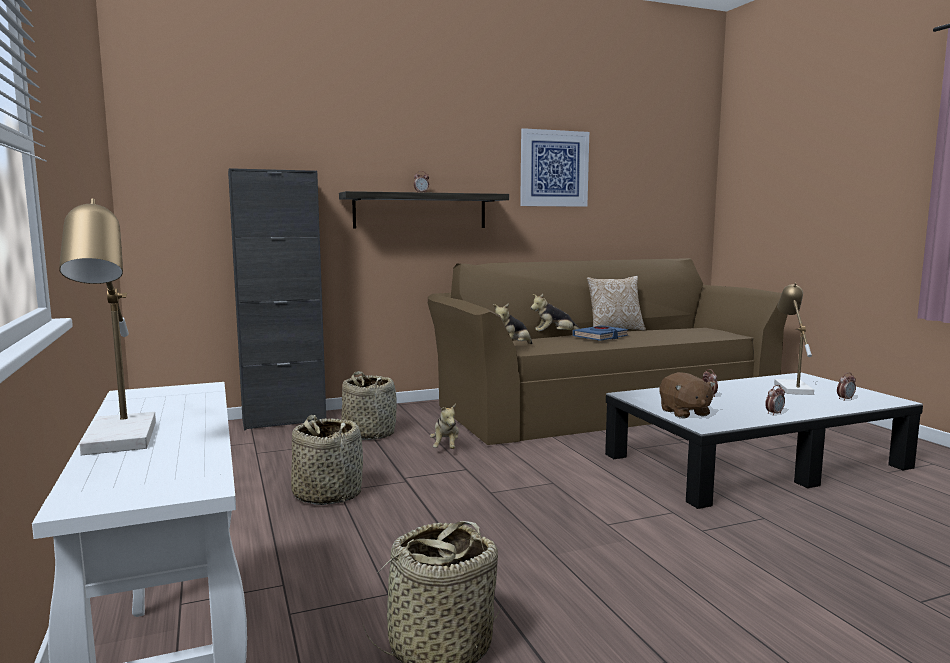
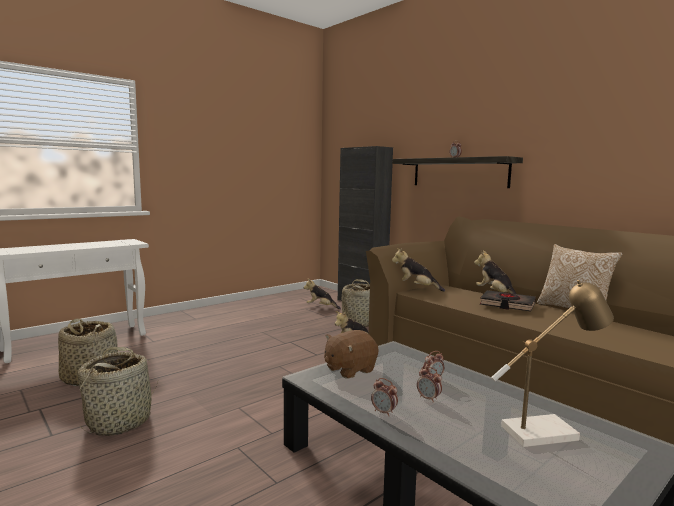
camera: 70 degrees right, 0 degrees up
table lamp [59,198,156,455] -> none
basket [291,415,363,505] -> basket moved to [77,347,158,436]
picture [520,128,589,207] -> none
blue book [573,325,628,341] -> black book [480,290,536,311]
alarm clock [837,372,856,401] -> alarm clock moved to [417,366,442,403]
none -> plush toy [304,279,341,309]

